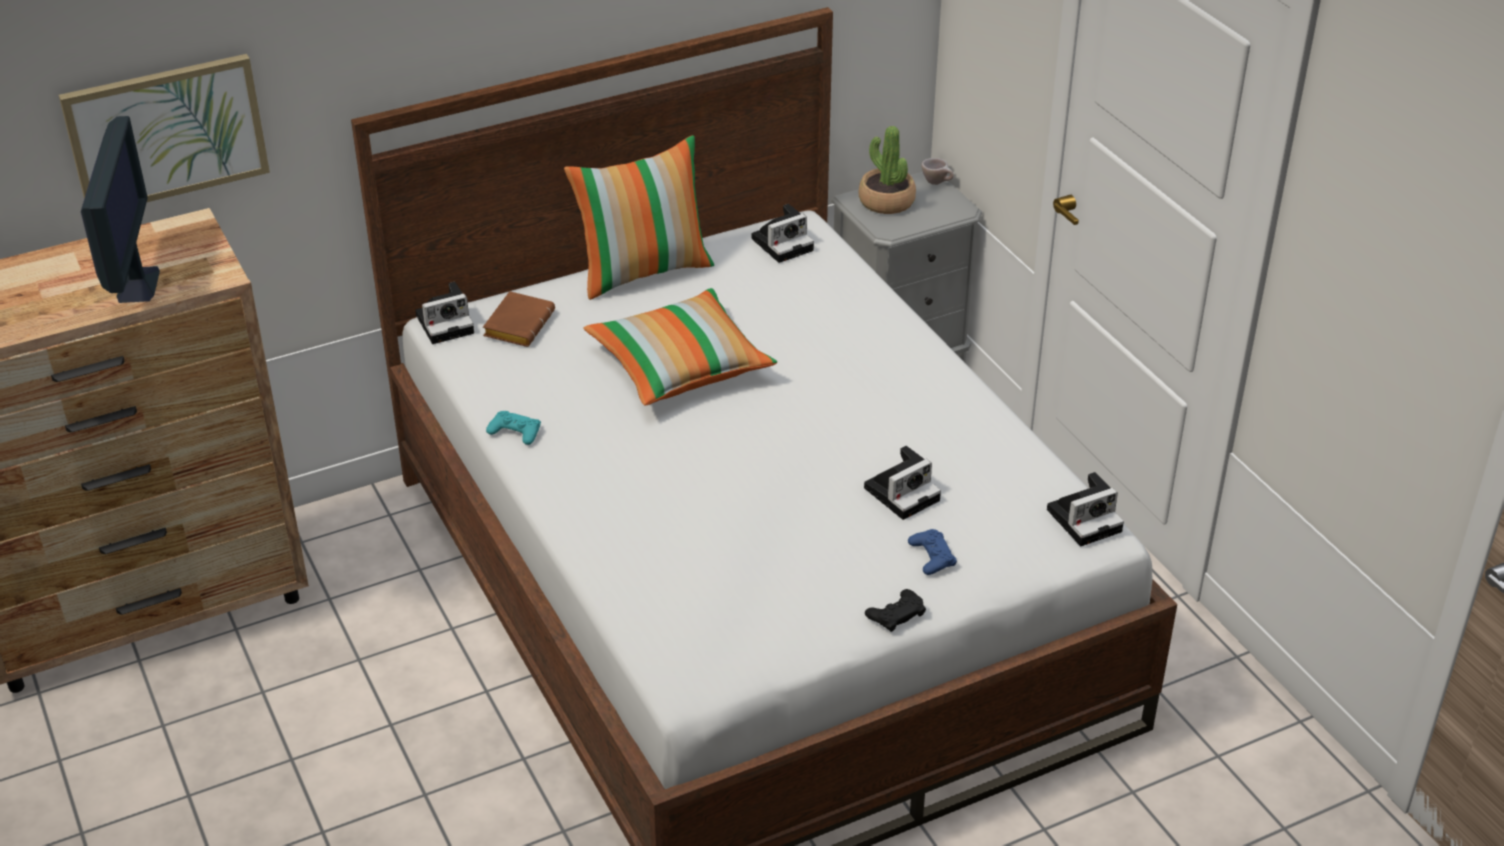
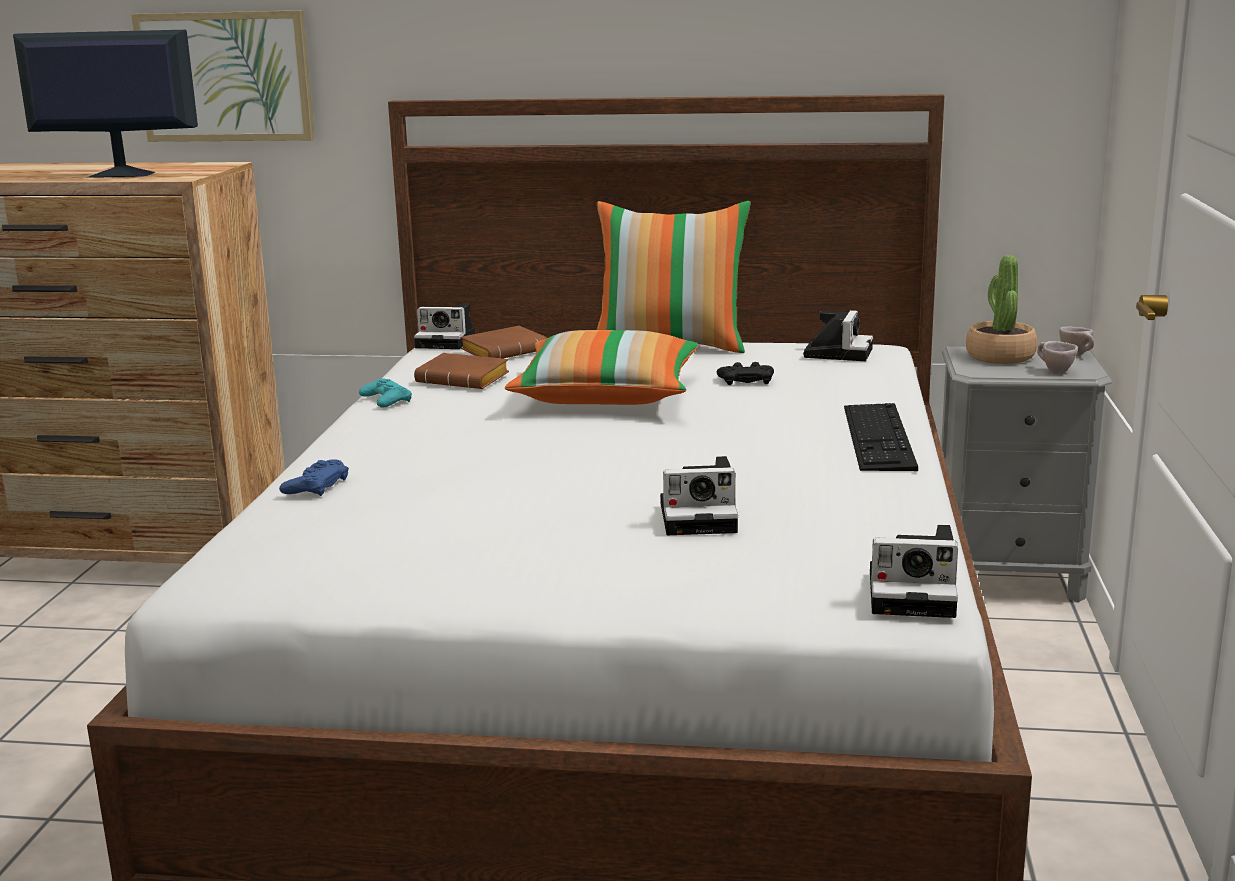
camera: 35 degrees right, 20 degrees down
monitor [81,116,160,303] -> monitor turned 120 degrees counterclockwise [13,30,198,178]
camera [751,204,814,263] -> camera turned 75 degrees counterclockwise [803,310,873,361]
black game controller [865,589,926,632] -> black game controller moved to [717,362,774,385]
blue game controller [908,529,957,575] -> blue game controller moved to [279,460,349,496]
none -> brown book [414,353,509,389]
none -> keyboard [844,403,918,471]
none -> beige cup [1037,341,1078,374]

